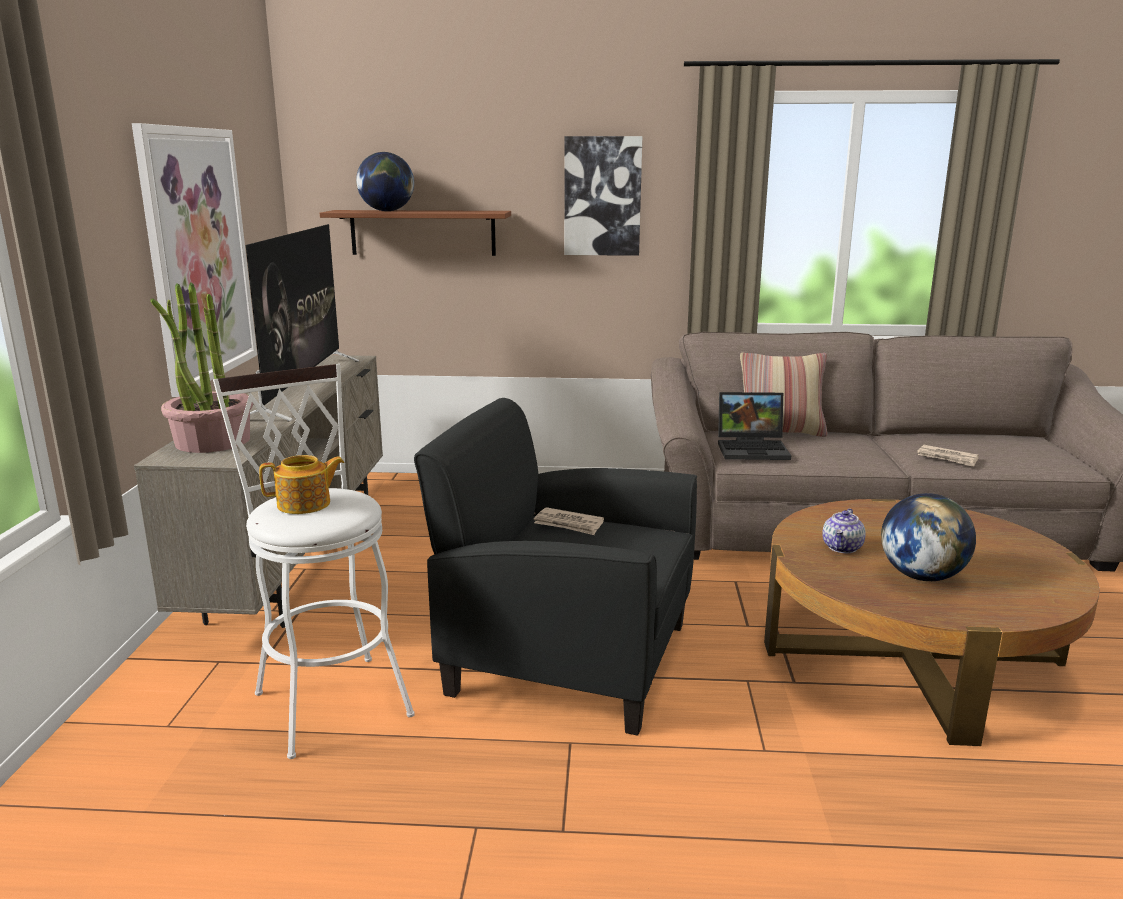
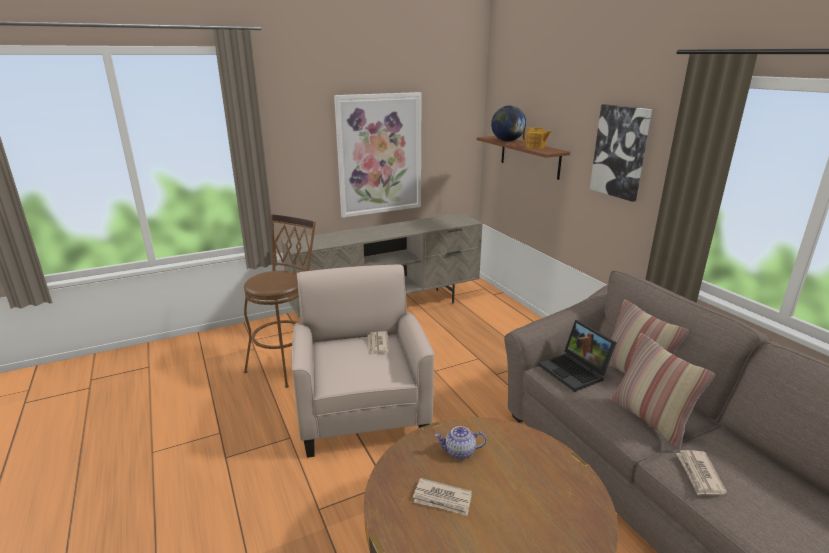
camera: 60 degrees right, 5 degrees up
potted plant [150,282,253,453] -> none
white stool [213,364,415,759] -> brown stool [244,214,316,388]
television [246,224,359,421] -> none
teapot [259,455,344,514] -> teapot moved to [522,127,552,149]
black armchair [414,398,697,736] -> beige armchair [291,265,434,458]
globe [881,493,976,581] -> newspaper [413,478,472,516]
none -> pillow [610,333,715,449]

